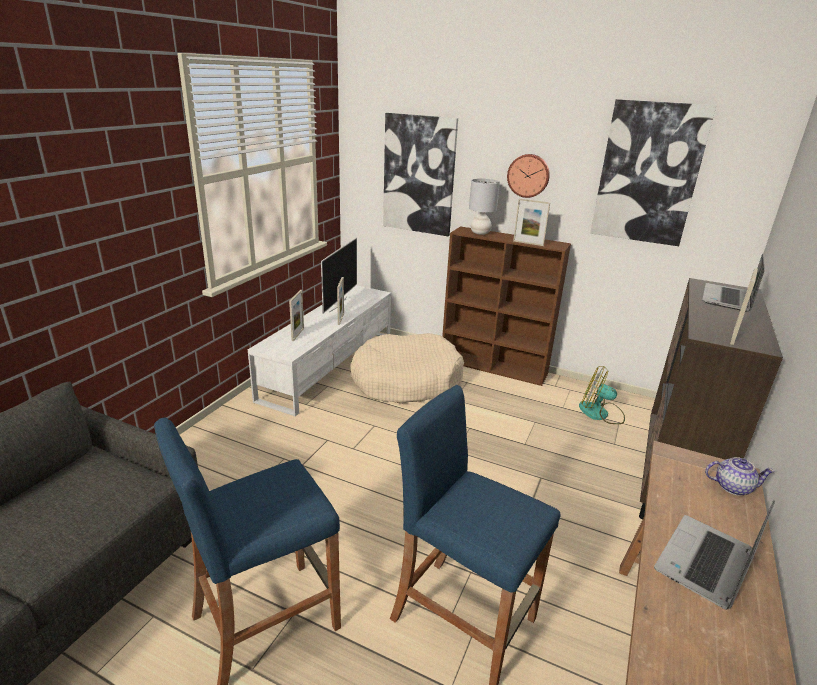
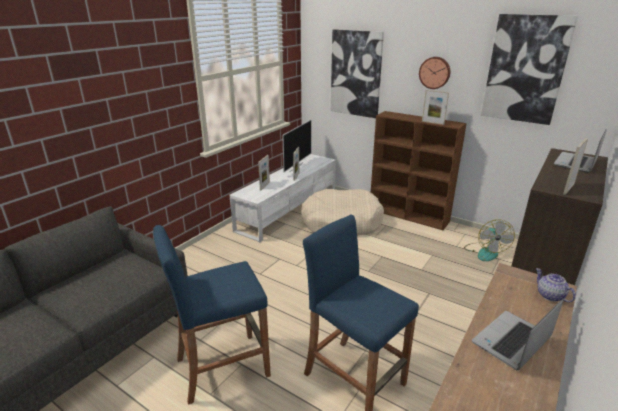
camera: 10 degrees right, 0 degrees up
grey table lamp [469,178,500,235] -> none
fan [579,366,625,424] -> fan turned 120 degrees counterclockwise [464,219,515,261]
teapot [705,457,775,496] -> teapot turned 135 degrees counterclockwise [536,268,576,302]

